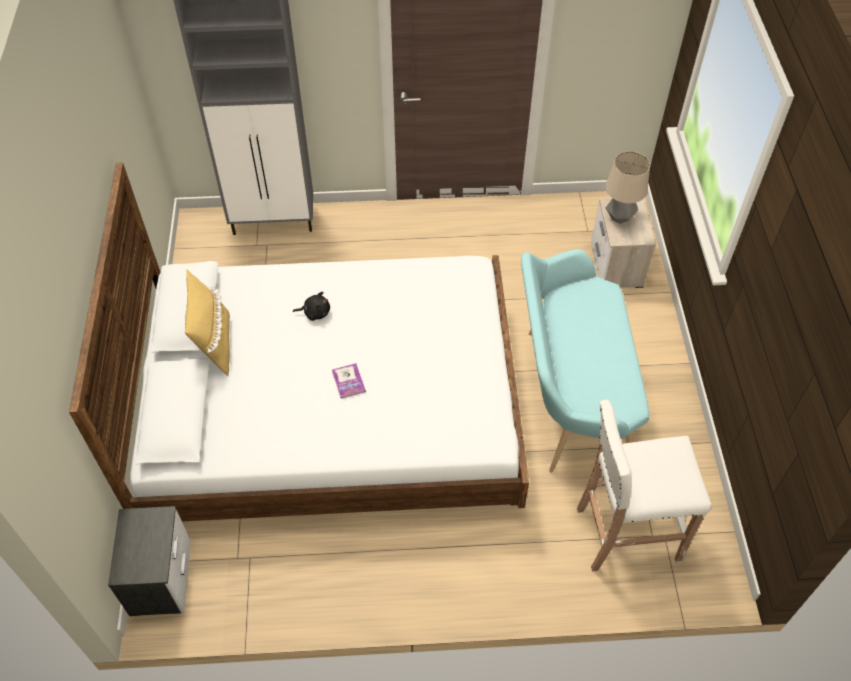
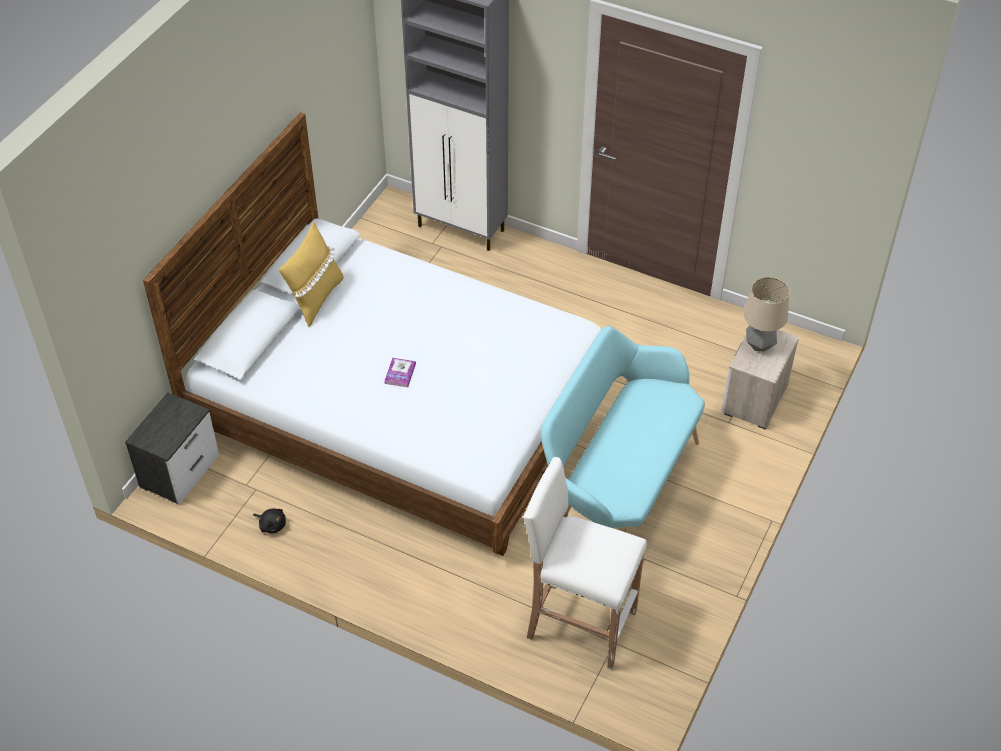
camera: 30 degrees right, 5 degrees down
black plush toy [293,292,330,321] -> black plush toy moved to [253,509,286,534]

